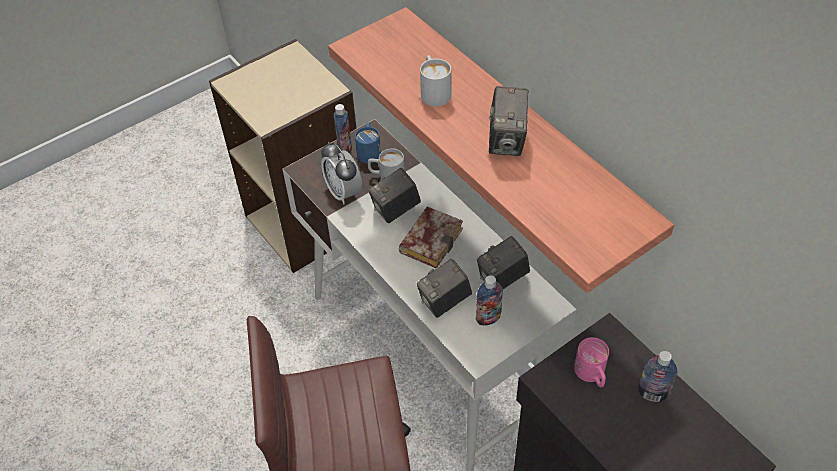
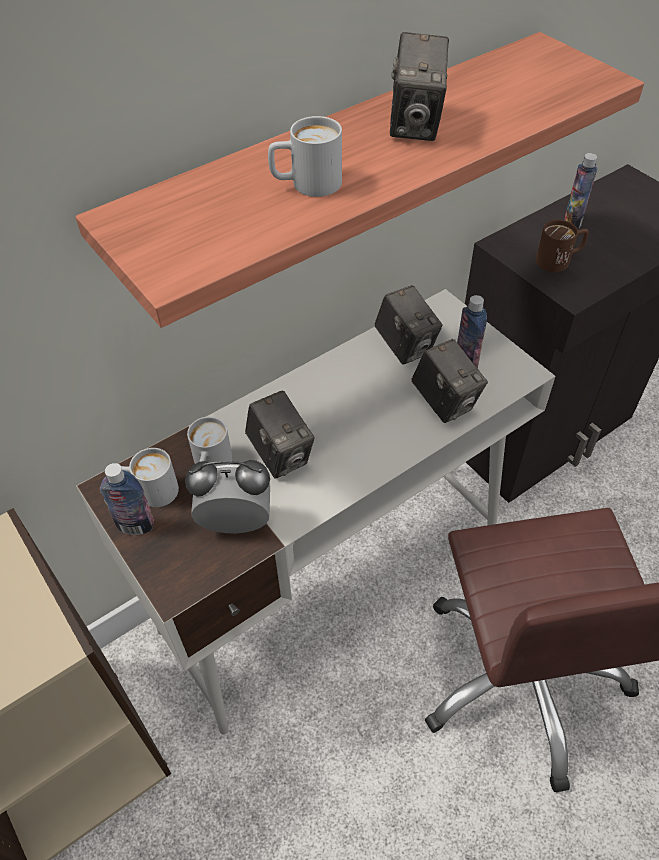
camera: 90 degrees left, 0 degrees up
alarm clock [321,142,362,204] -> alarm clock turned 150 degrees counterclockwise [185,460,270,534]
blue mug [355,123,381,164] -> white mug [121,448,179,507]
book [399,206,463,269] -> none
camera [489,86,529,156] -> camera turned 90 degrees clockwise [390,32,449,141]
pink mug [574,337,609,387] -> brown mug [536,220,589,272]

